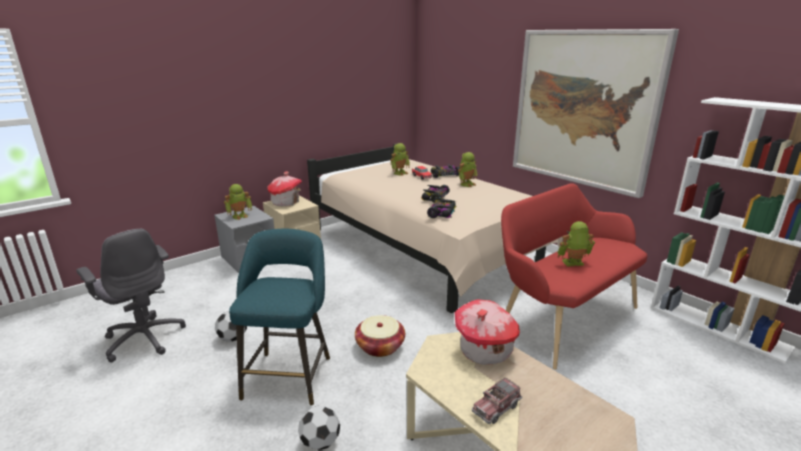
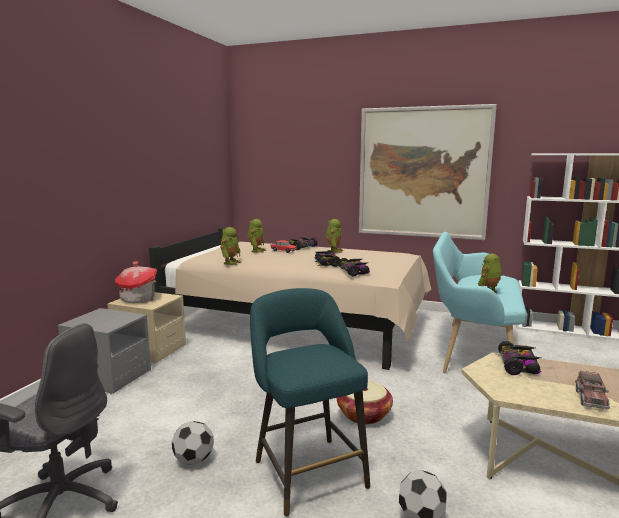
camera: 30 degrees left, 10 degrees down
toy robot [224,184,252,220] -> toy robot moved to [220,227,241,265]
toy house [454,299,520,365] -> toy car [498,341,541,375]
red bench [501,183,647,370] -> turquoise bench [433,232,526,373]

